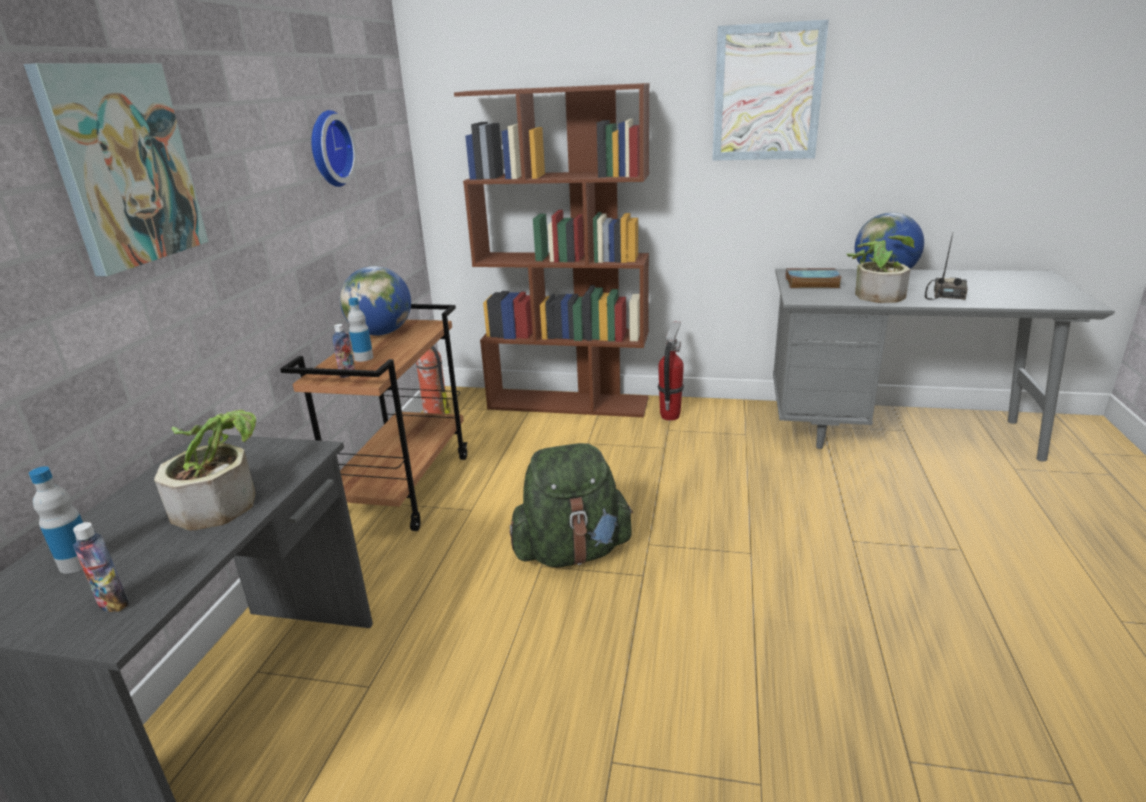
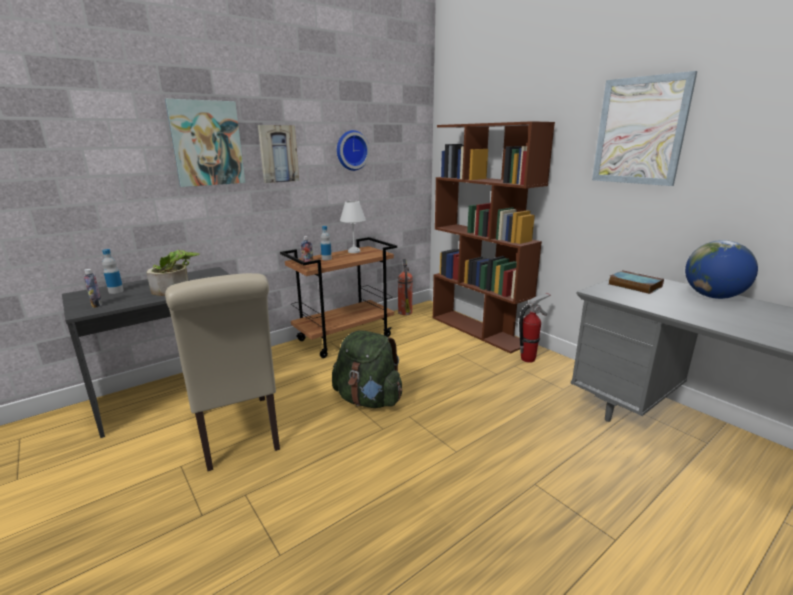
camera: 40 degrees right, 5 degrees down
globe [340,266,411,336] -> white table lamp [340,201,366,253]
potted plant [846,235,915,303] -> none
radio [925,233,968,300] -> none
none -> beige chair [165,273,280,471]
none -> picture [258,125,299,183]

